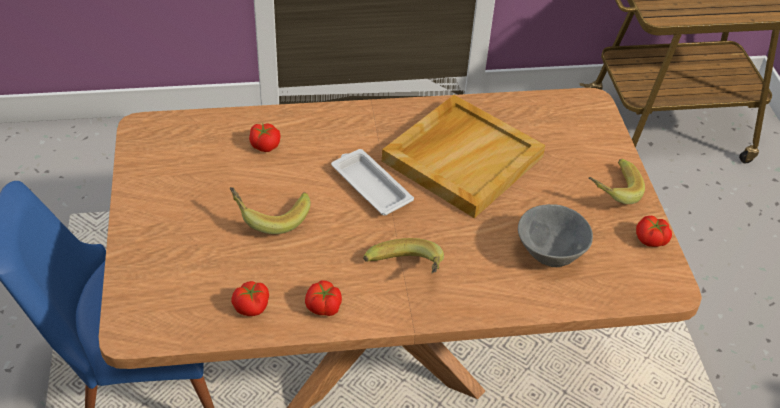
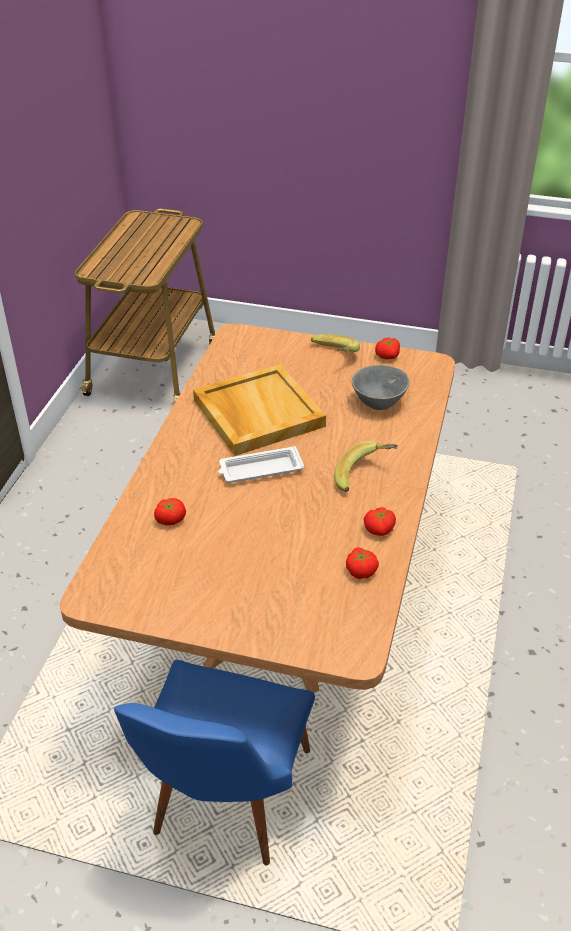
camera: 65 degrees left, 5 degrees down
banana [230,187,311,234] -> none

